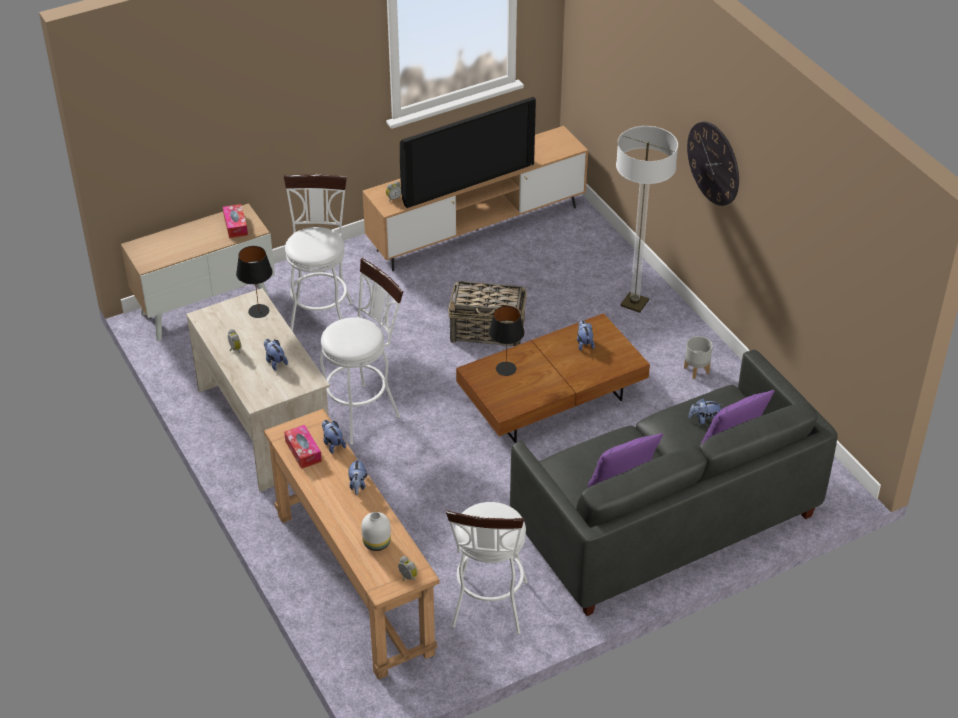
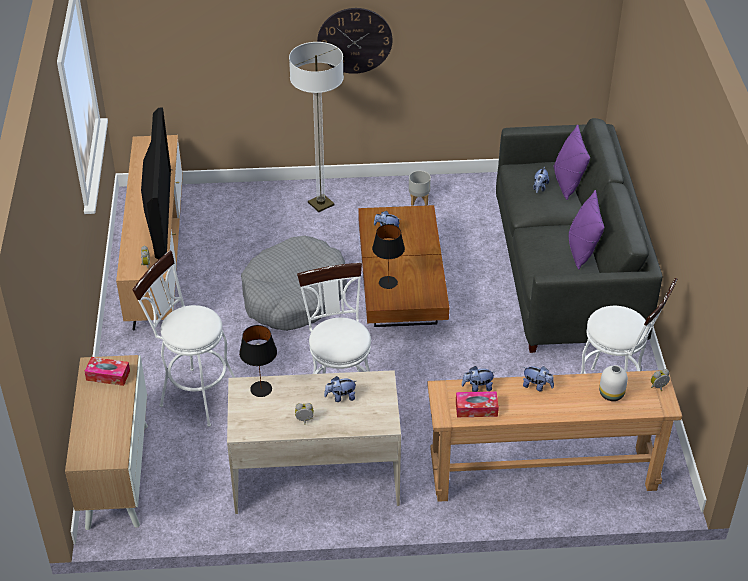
camera: 65 degrees left, 0 degrees up
basket [448,281,527,346] -> grey dog bed [241,235,348,331]

